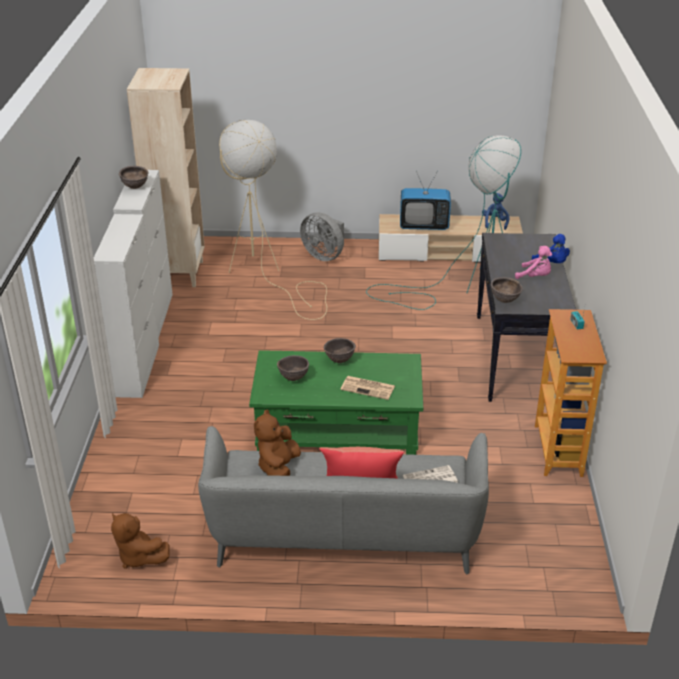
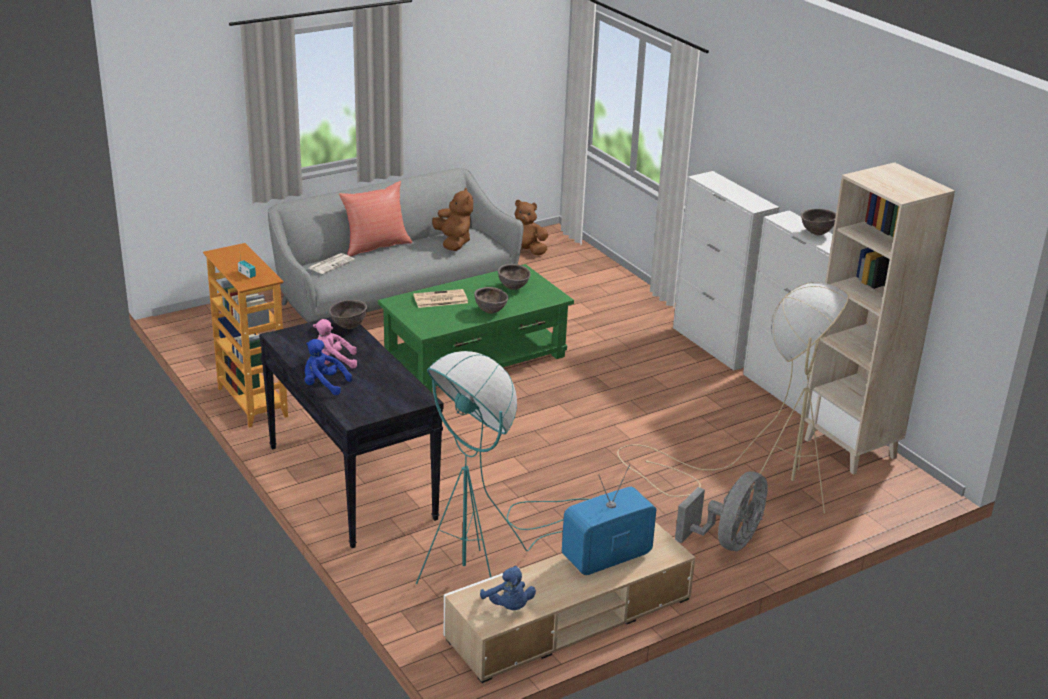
camera: 145 degrees right, 5 degrees down
grey fan [300,212,344,261] -> grey fan turned 120 degrees clockwise [675,471,768,551]

